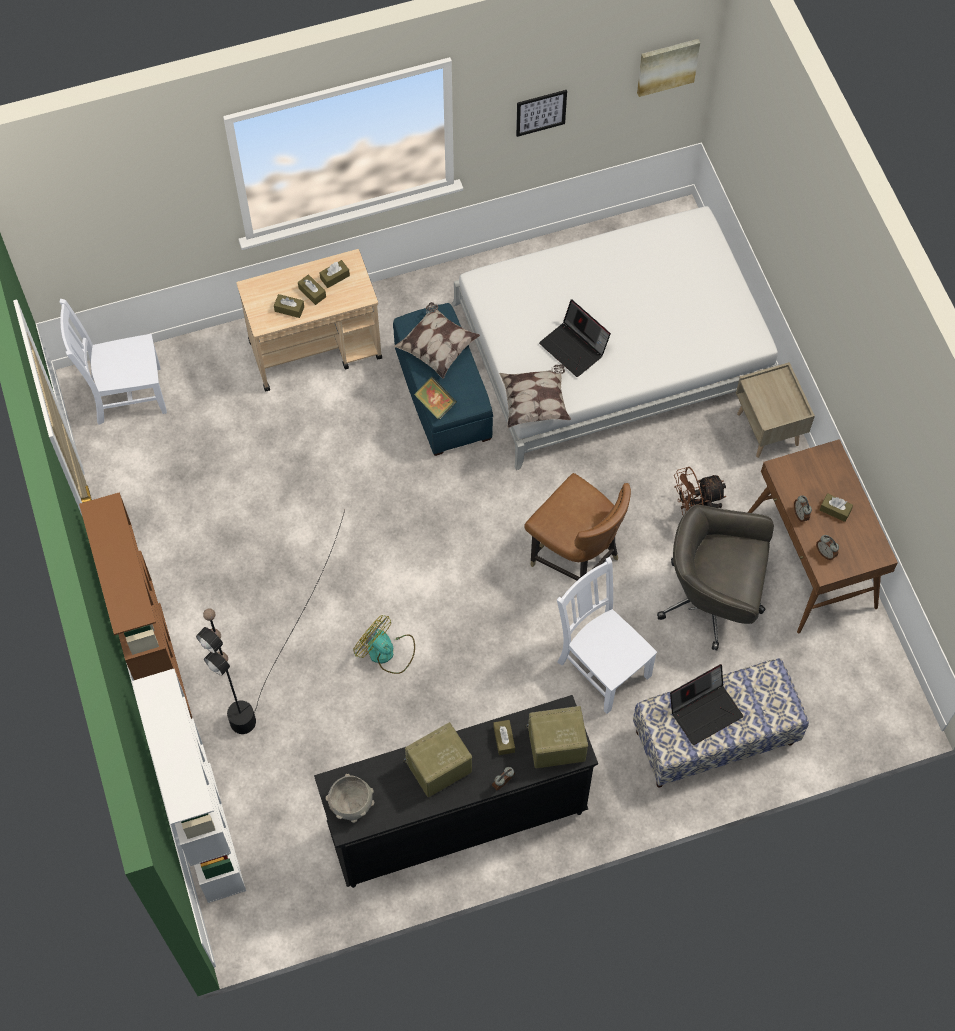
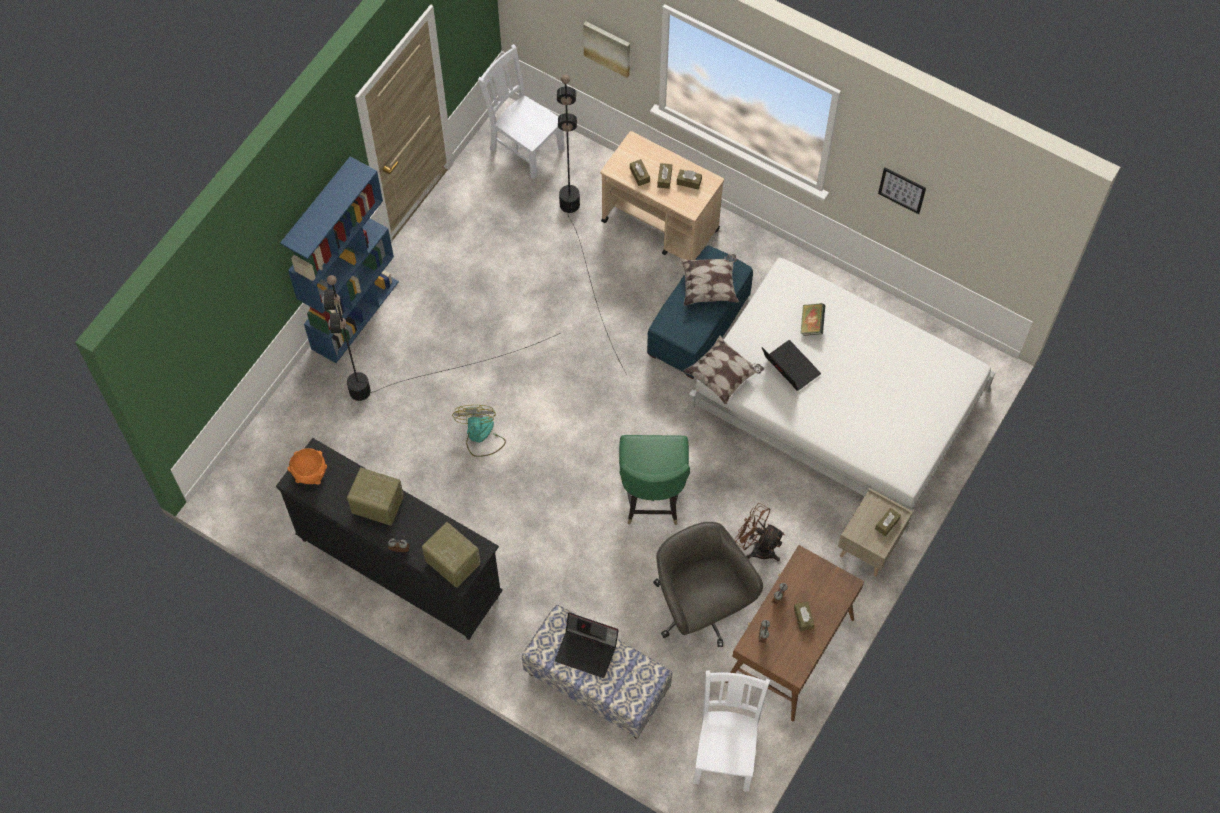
camera: 50 degrees right, 0 degrees up
brown bookcase [79,492,192,719] -> blue bookcase [280,156,399,363]
white bookcase [132,669,246,903] -> none
grey bowl [326,774,375,823] -> orange bowl [287,448,327,485]
book [414,377,457,419] -> book moved to [800,303,825,336]
brown tissue box [493,720,515,755] -> brown tissue box moved to [875,508,901,536]
brown chair [524,473,631,581] -> green chair [619,435,690,525]
laptop [539,300,611,377] -> laptop turned 135 degrees clockwise [762,340,821,391]
white chair [557,557,657,714] -> white chair moved to [693,670,770,792]
picture [637,39,700,97] -> picture moved to [583,22,630,78]
none -> black floor lamp [557,74,627,375]

